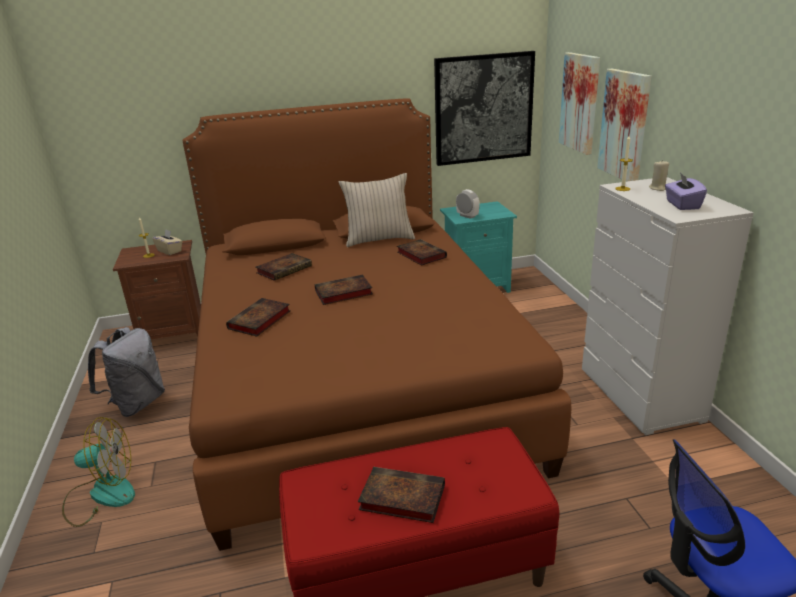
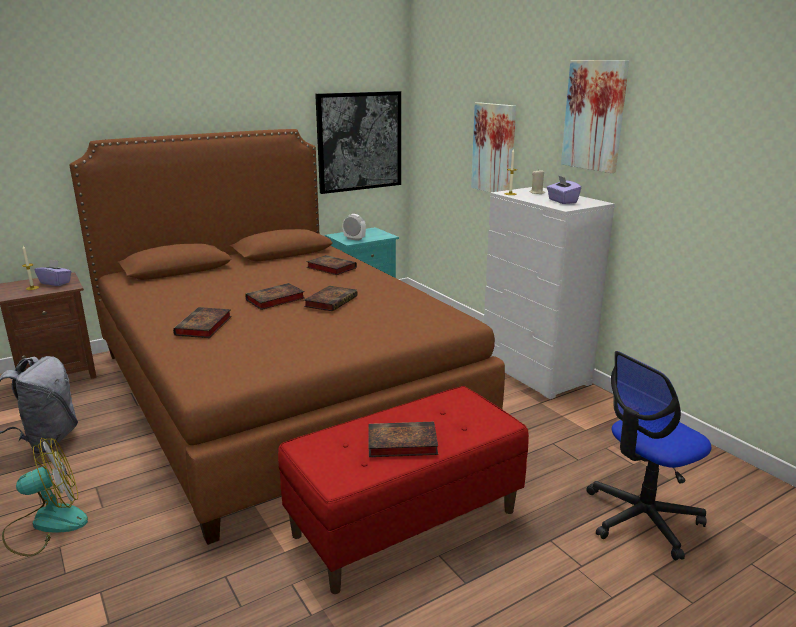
camera: 20 degrees left, 5 degrees down
beige tissue box [152,229,182,255] -> purple tissue box [35,259,72,286]
book [256,253,312,281] -> book moved to [304,286,357,311]
beige pillow [339,173,415,247] -> none
picture [559,52,600,155] -> picture moved to [561,60,629,173]

